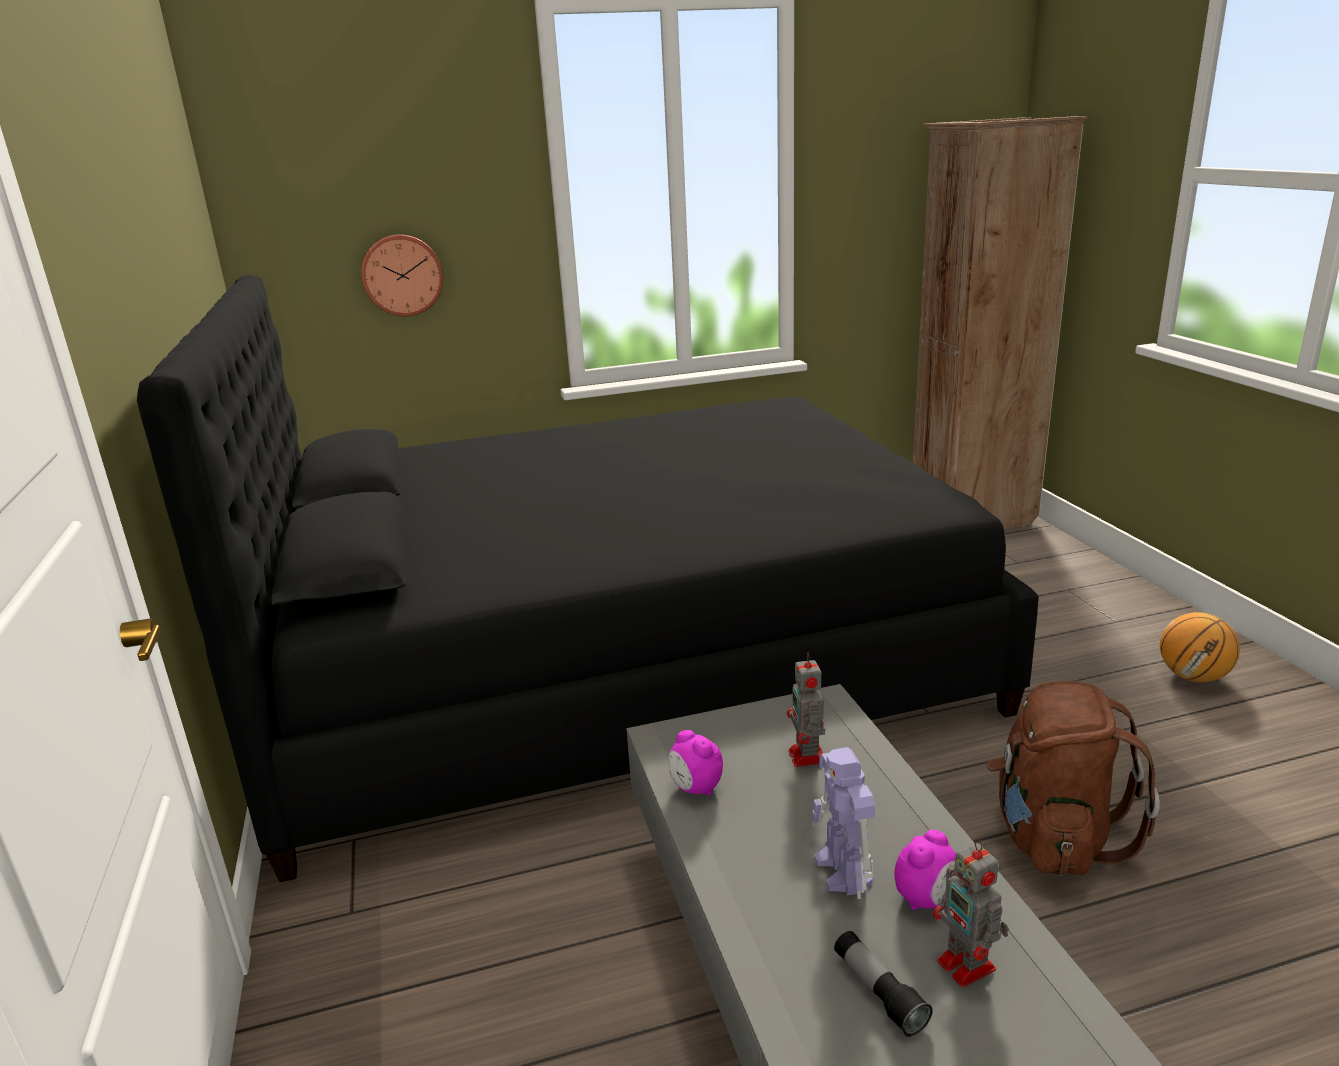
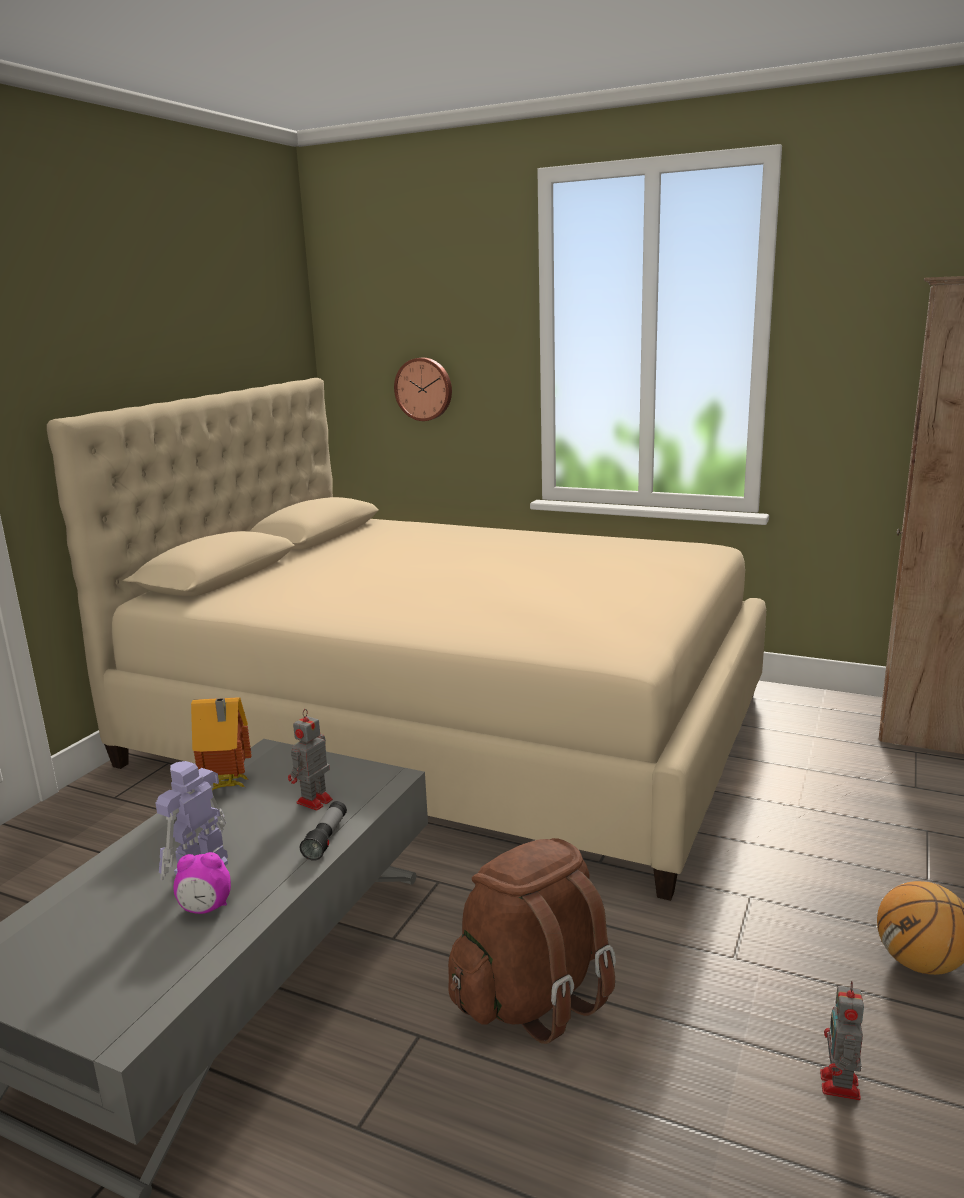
camera: 40 degrees right, 5 degrees down
black bed [137,275,1039,882] -> beige bed [47,378,766,901]
alarm clock [668,730,723,796] -> toy house [191,697,252,790]
flashlight [834,931,933,1037] -> flashlight moved to [300,801,347,861]
toy robot [933,839,1009,987] -> toy robot moved to [820,982,864,1100]

